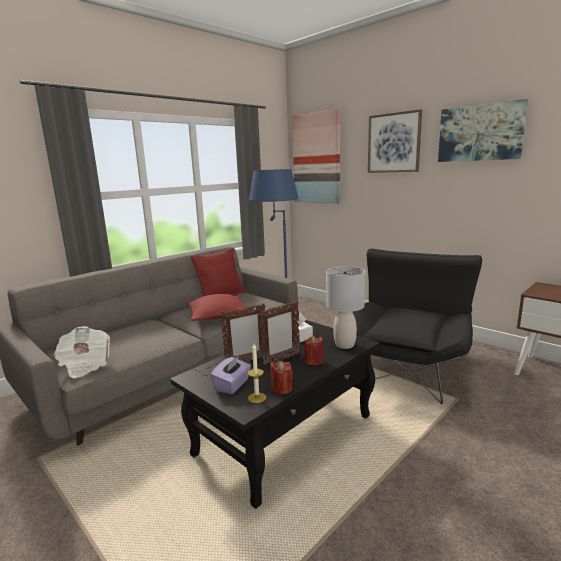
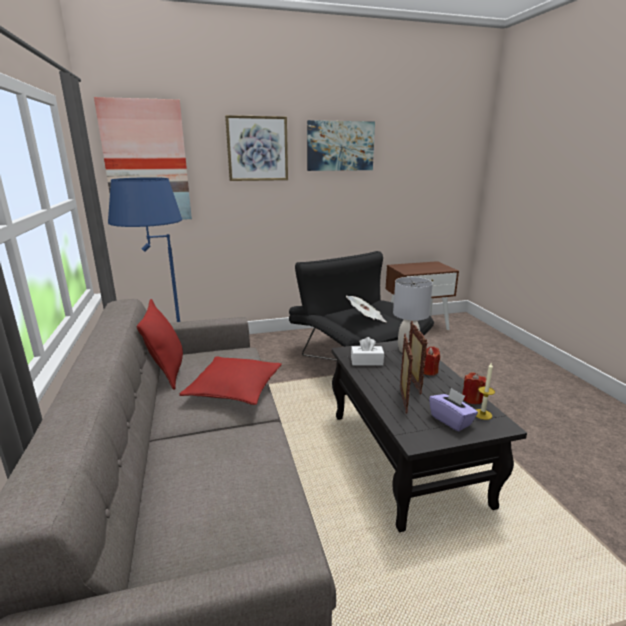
camera: 60 degrees left, 5 degrees up
newspaper [54,326,110,378] -> newspaper moved to [346,296,386,322]

